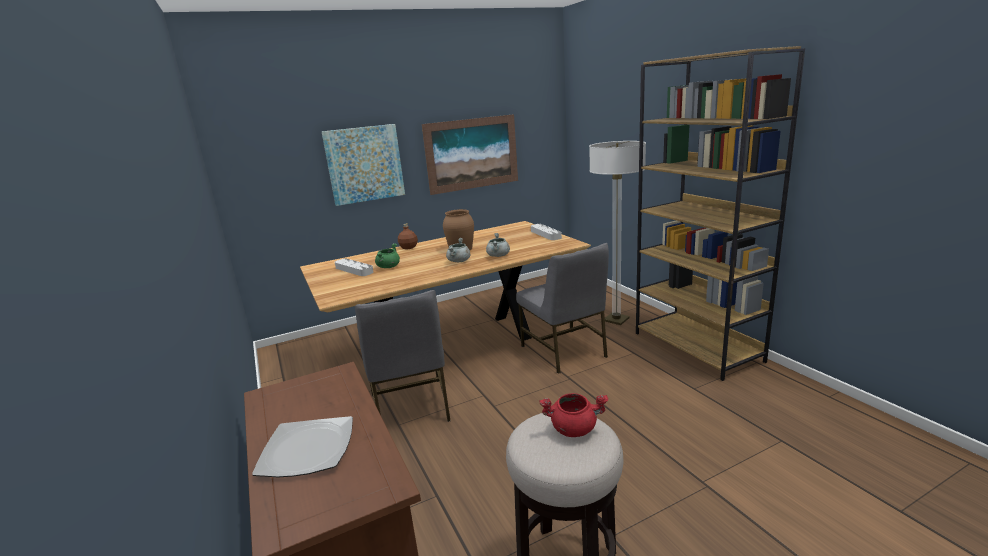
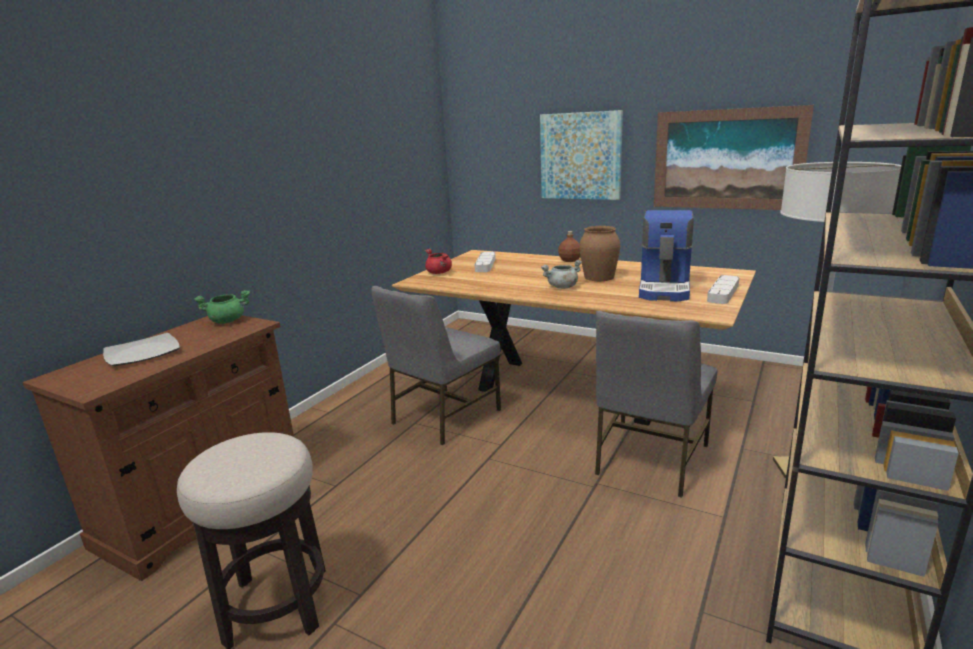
camera: 55 degrees right, 0 degrees up
green cooking pot [375,243,400,268] -> green cooking pot moved to [194,290,250,324]
grey cooking pot [486,233,510,257] -> none
red cooking pot [540,393,608,437] -> red cooking pot moved to [425,249,452,274]
none -> coffee machine [639,210,694,302]

